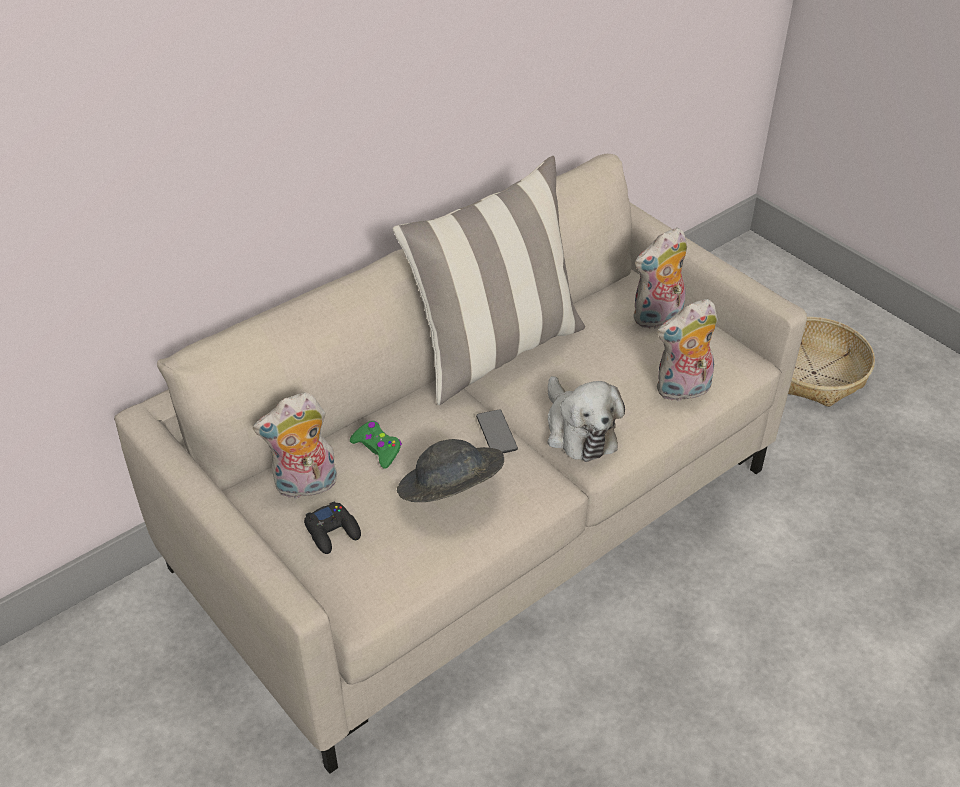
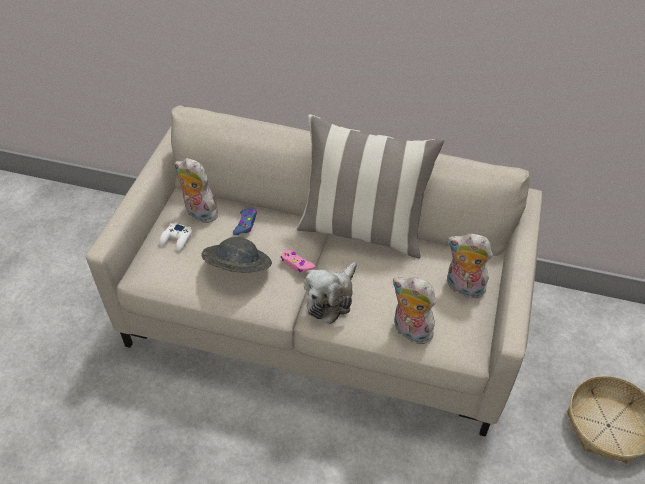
camera: 55 degrees right, 5 degrees up
black game controller [304,502,361,554] -> white game controller [159,222,192,251]
green game controller [350,421,402,469] -> blue game controller [233,208,257,235]
phone [476,409,518,453] -> pink game controller [281,250,316,273]

